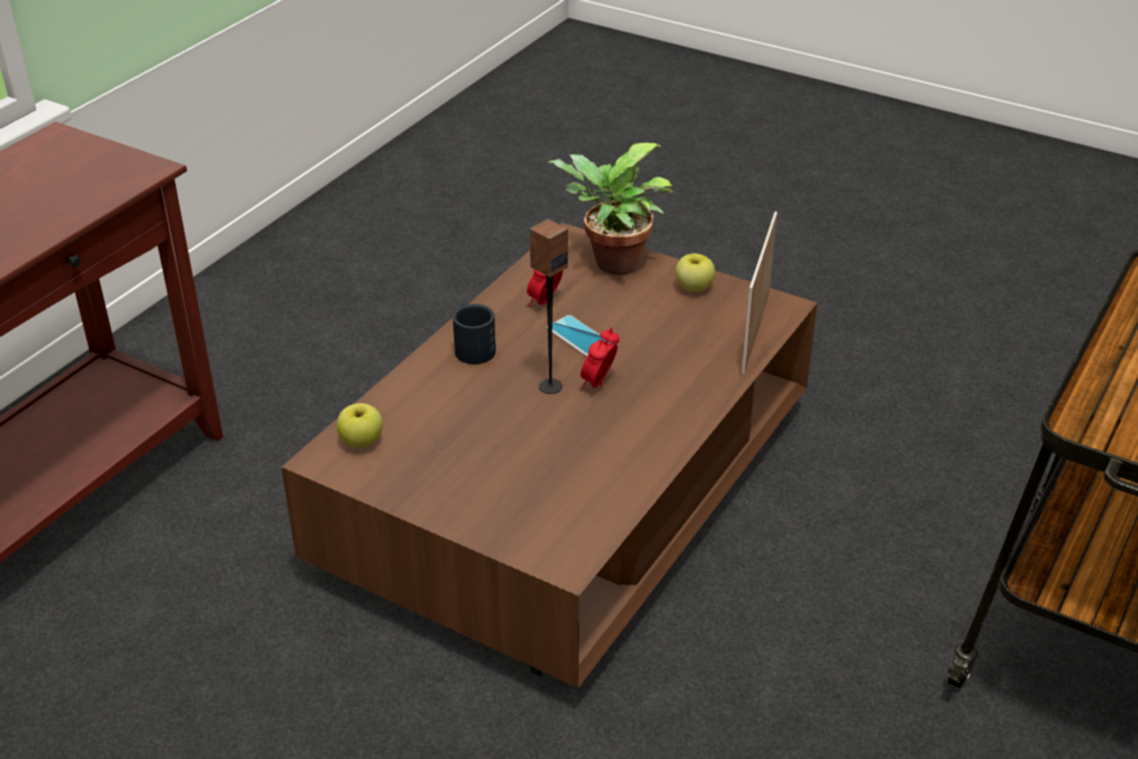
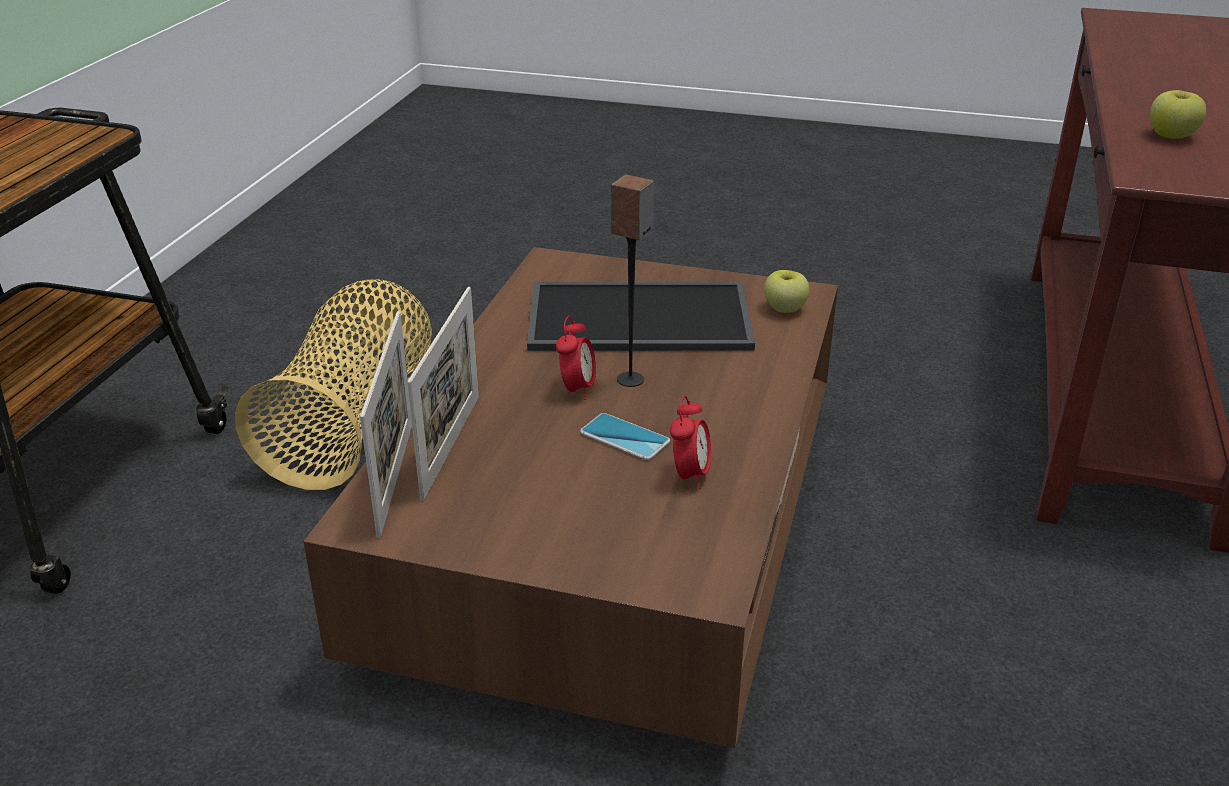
camera: 165 degrees right, 5 degrees down
black mug [453,303,496,364] -> none
potted plant [547,143,674,275] -> none
apple [675,253,715,292] -> apple moved to [1150,90,1206,139]
none -> basket [235,279,432,490]
none -> picture frame [407,287,479,501]
none -> tray [527,282,755,351]

